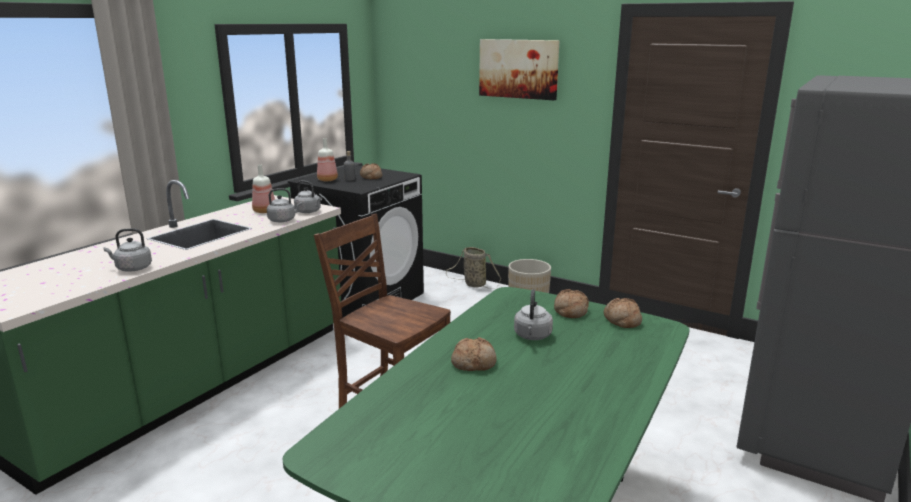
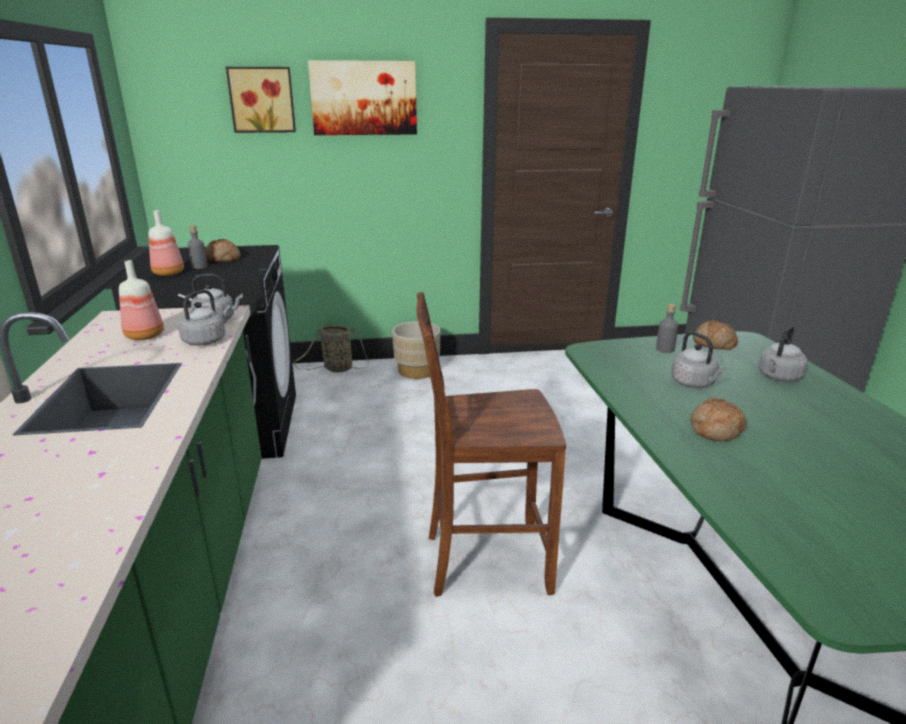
camera: 40 degrees left, 5 degrees up
grey kettle [104,228,152,272] -> grey kettle moved to [758,326,808,382]
bread [554,289,589,318] -> grey bottle [656,304,678,353]
none -> picture [226,67,296,133]

